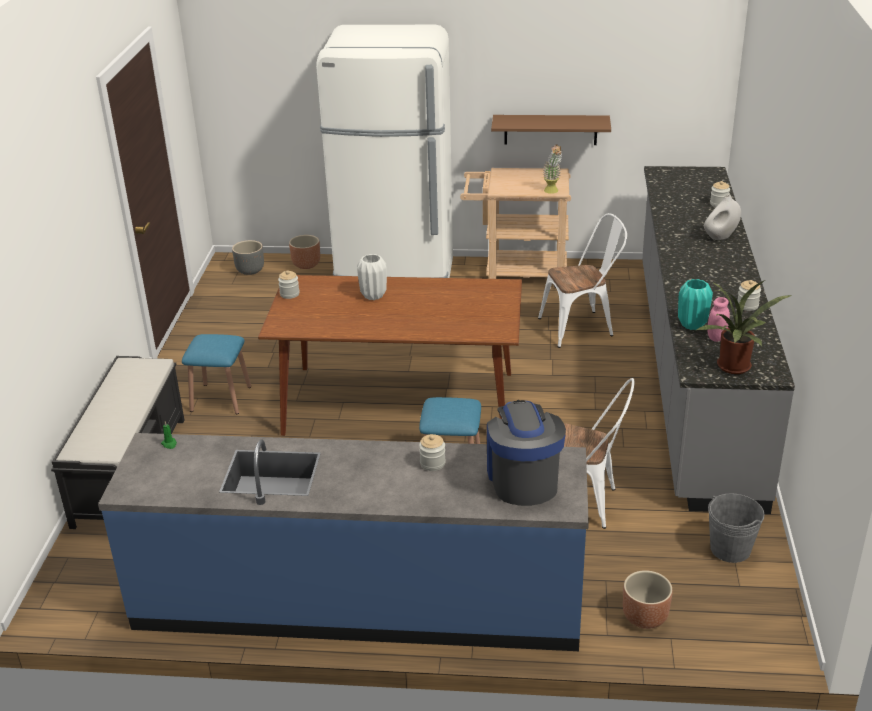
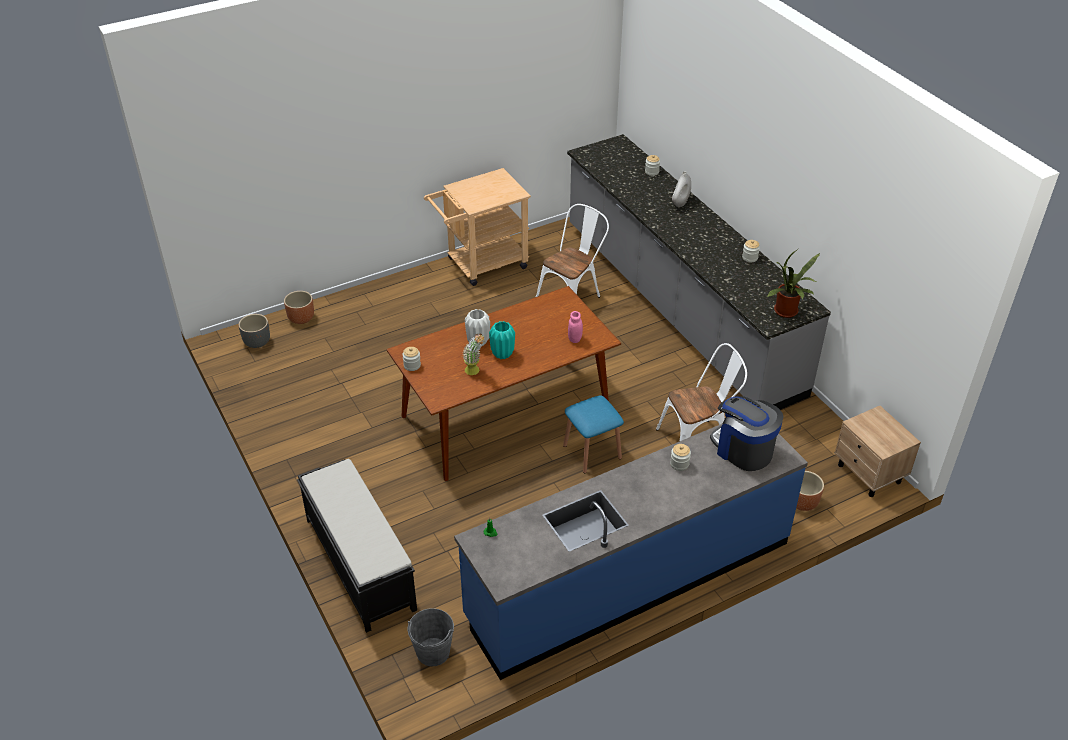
camera: 35 degrees left, 10 degrees up
blue stool [182,334,251,414] -> none
white fridge [316,25,453,278] -> none
brown shelf [491,115,611,145] -> none
potted plant [543,144,562,194] -> potted plant moved to [462,334,485,375]
turquoise vase [678,279,713,330] -> turquoise vase moved to [489,321,515,359]
pink jar [708,297,730,342] -> pink jar moved to [568,311,583,343]
grey bucket [708,493,765,563] -> grey bucket moved to [408,608,454,666]
none -> beige nightstand [834,406,921,497]

